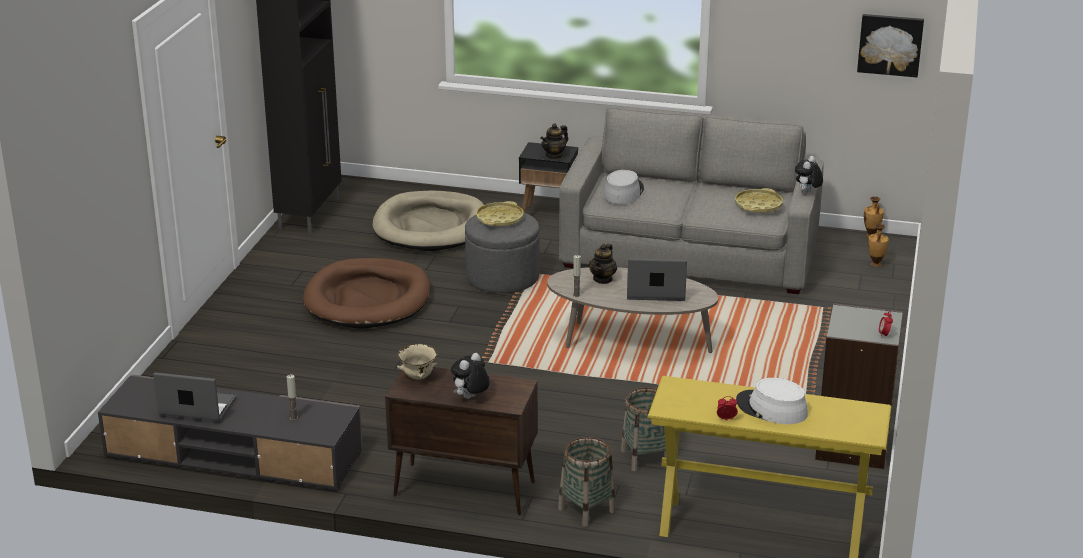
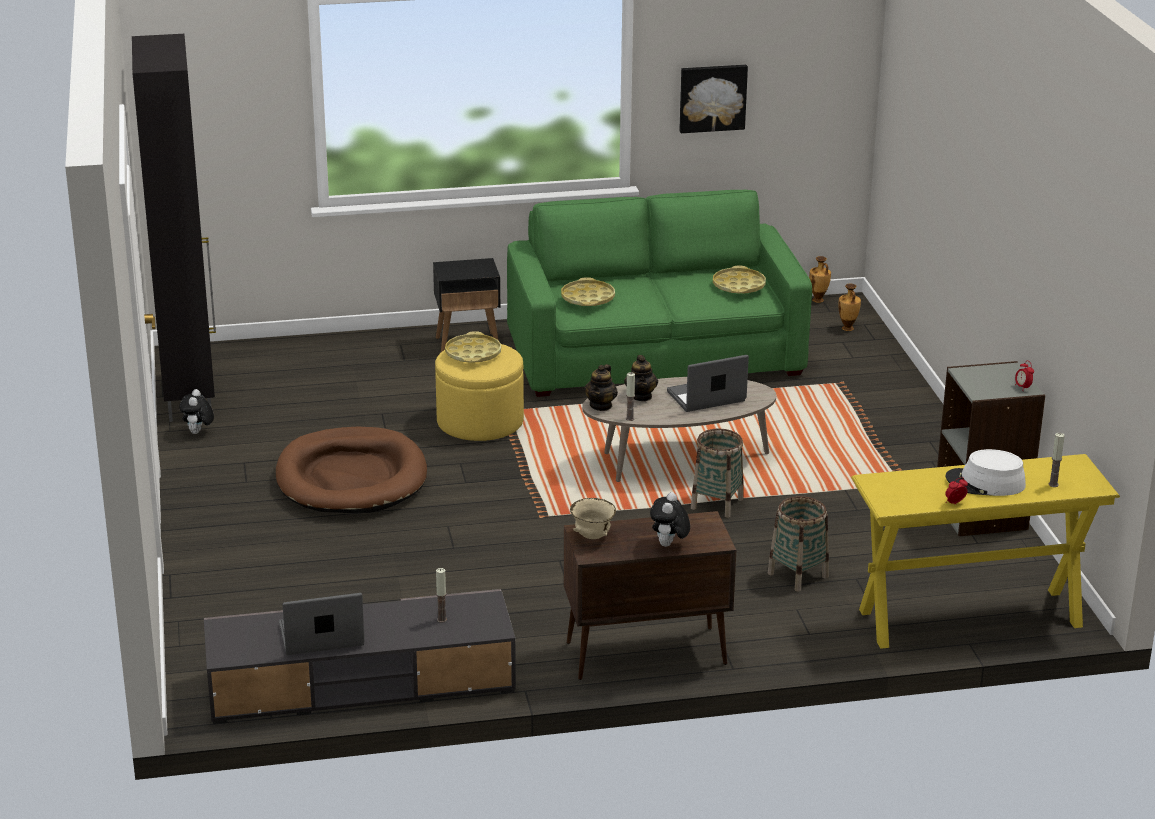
camera: 25 degrees left, 0 degrees up
beige dog bed [372,191,484,251] -> none
grey ottoman [465,213,539,293] -> yellow ottoman [435,344,524,441]
teapot [540,123,568,160] -> teapot moved to [584,364,618,411]
basket [558,437,615,527] -> basket moved to [691,429,744,518]
grey sofa [559,106,824,294] -> green sofa [507,190,812,397]
grey hat [603,170,644,204] -> yellow tray [561,277,615,306]
plush toy [795,156,823,194] -> plush toy moved to [179,389,214,434]
picture [857,14,924,77] -> picture moved to [679,65,748,133]
none -> candle [1049,433,1065,487]

